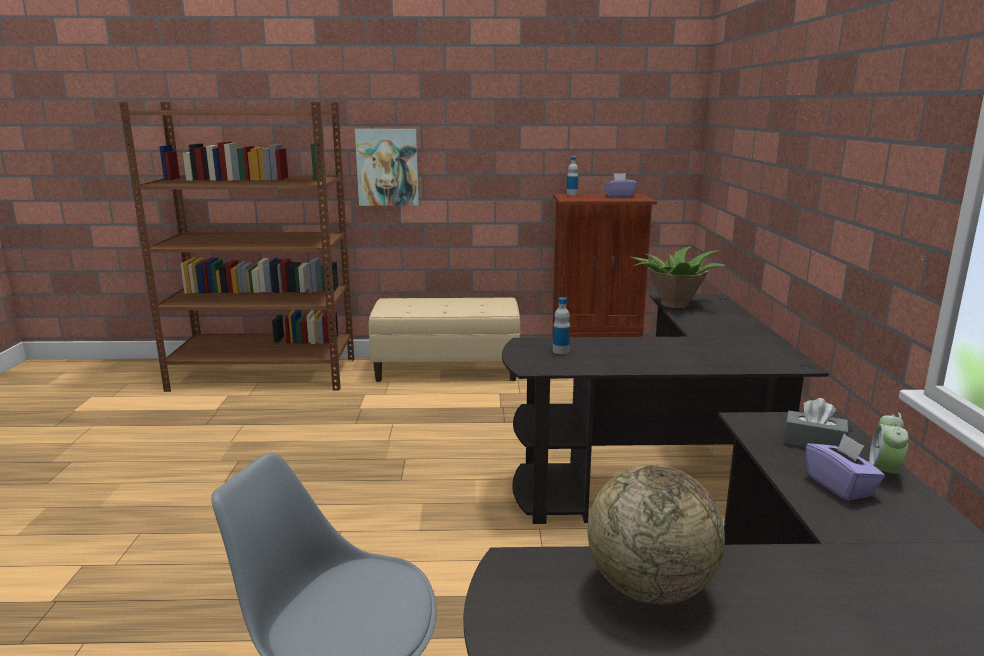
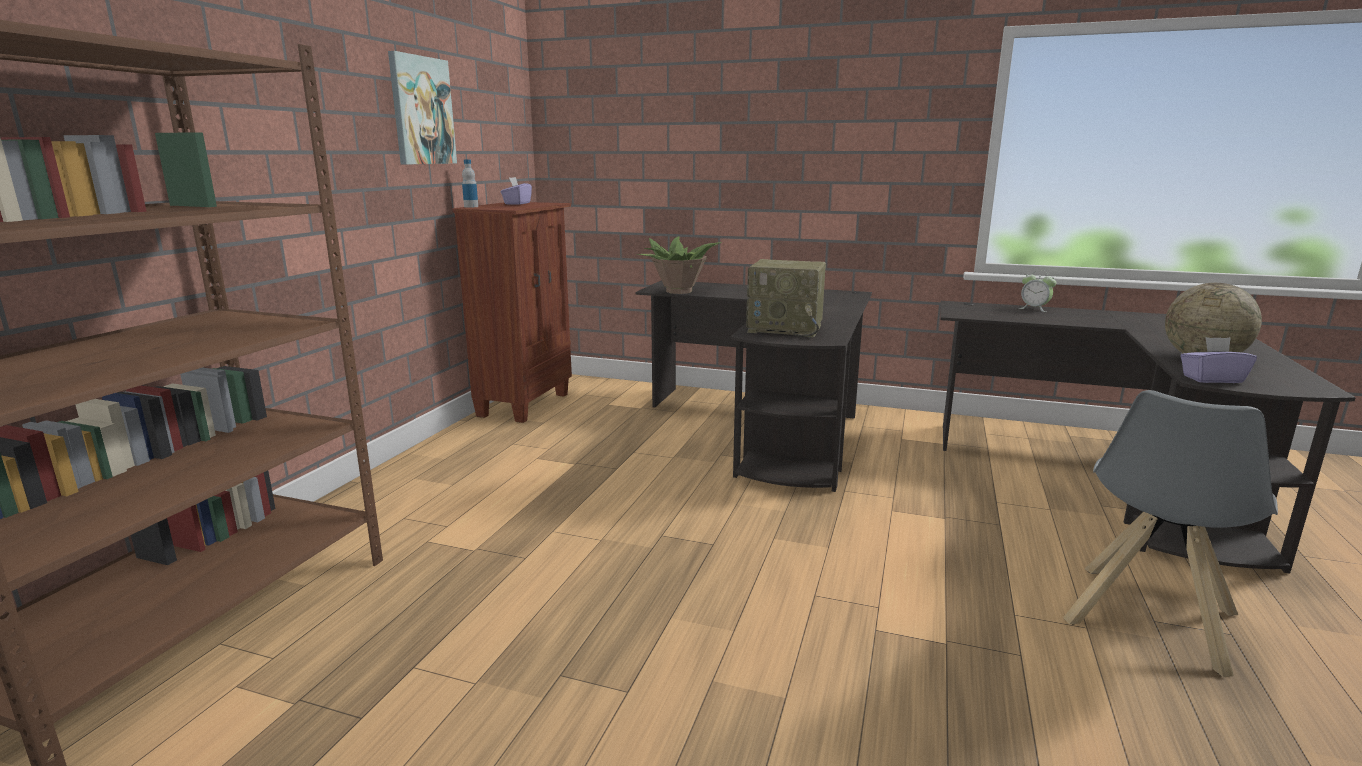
camera: 70 degrees left, 0 degrees up
picture [355,129,419,206] -> picture moved to [388,51,457,165]
beige bench [368,297,520,382] -> none
bottle [553,297,570,354] -> radio [746,259,826,338]
grey tissue box [784,398,848,447] -> none
purple tissue box [806,434,885,501] -> purple tissue box moved to [1180,337,1257,383]

